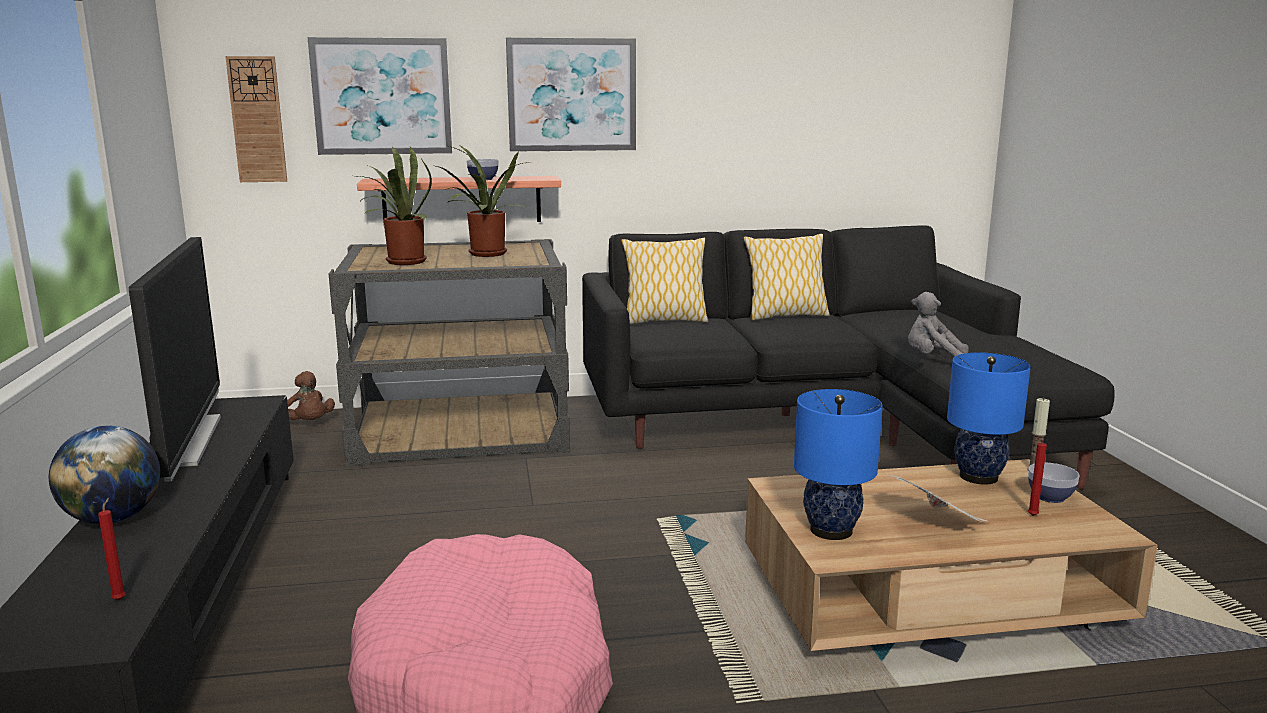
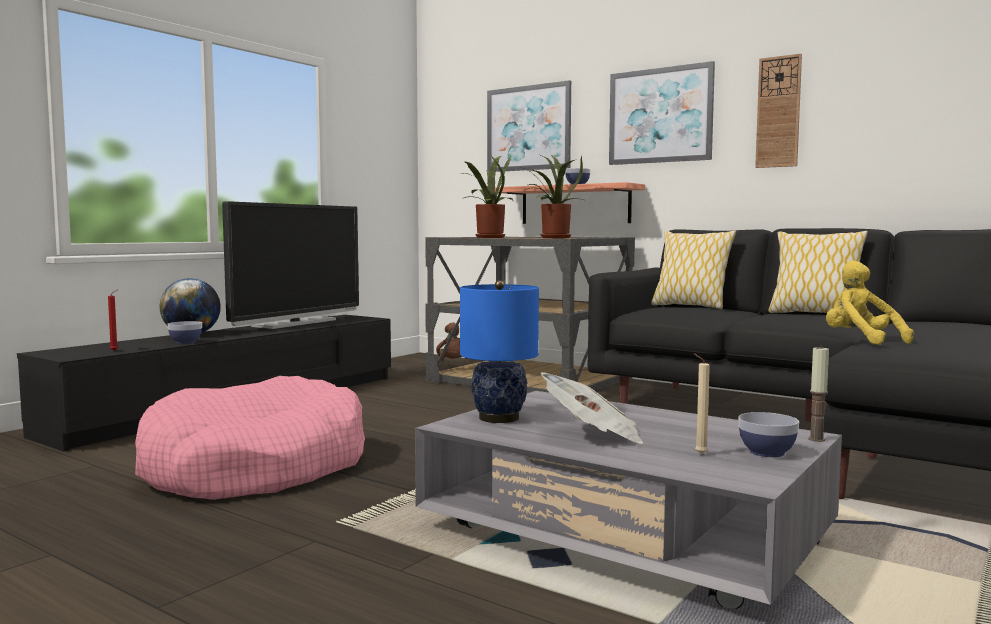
camera: 45 degrees right, 10 degrees down
wall clock [225,56,287,182] -> wall clock moved to [755,54,802,168]
brown coffee table [745,459,1158,651] -> grey coffee table [415,391,842,609]
grey plush toy [908,292,969,357] -> yellow plush toy [826,261,914,345]
blue table lamp [947,353,1031,485] -> none
red candle [1028,437,1047,516] -> beige candle [693,353,710,454]
none -> bowl [167,321,202,344]

